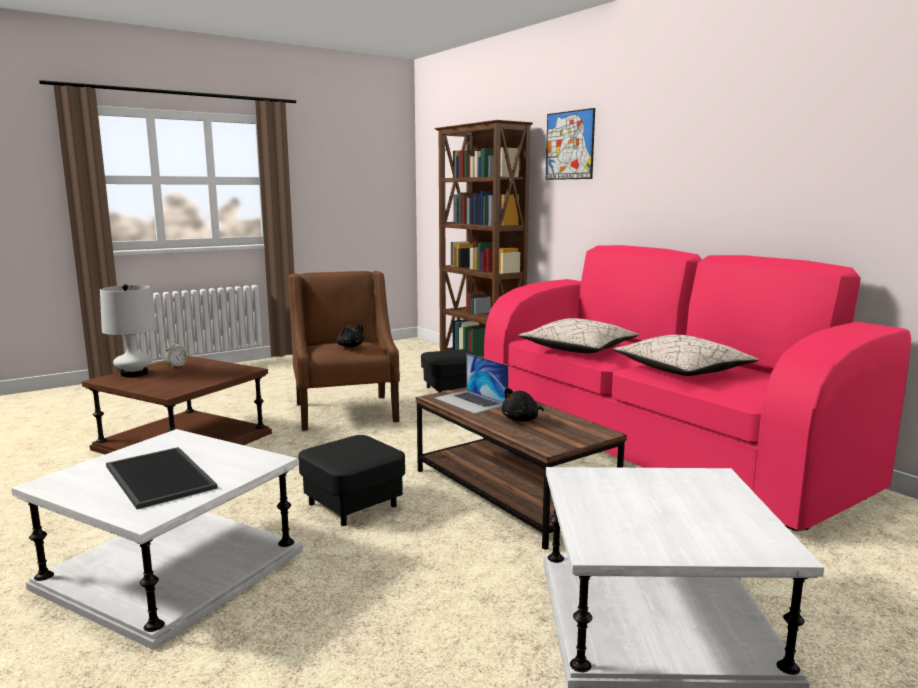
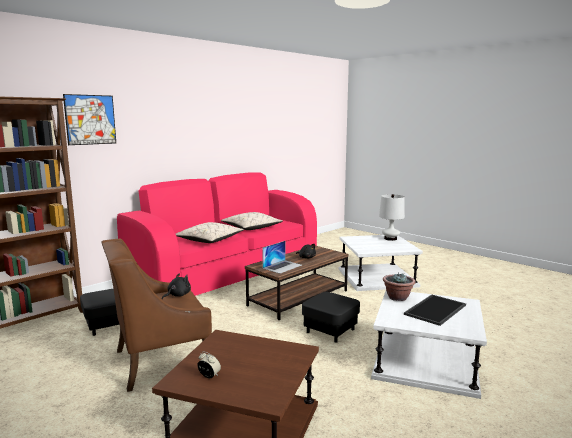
camera: 100 degrees left, 0 degrees up
white table lamp [100,284,157,377] -> white table lamp moved to [379,194,405,241]
none -> potted plant [383,273,416,301]

